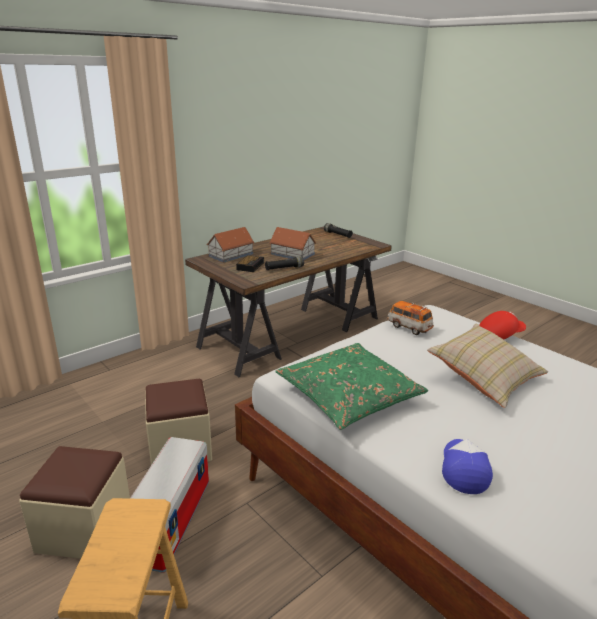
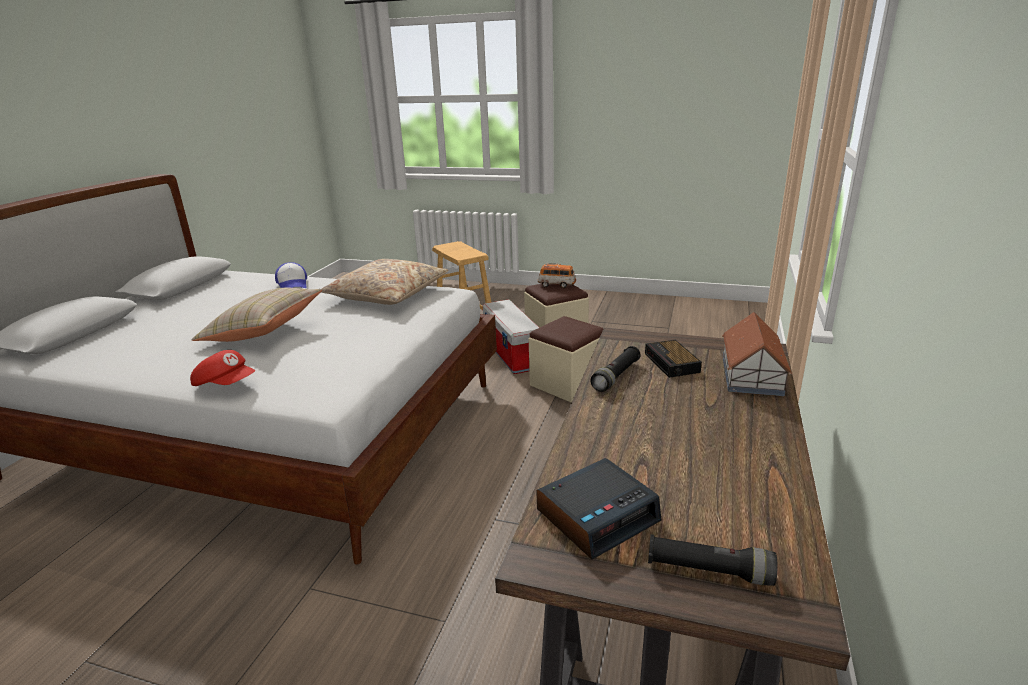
camera: 150 degrees right, 0 degrees up
toy house [269,227,316,260] -> none
green pillow [276,343,428,430] -> beige pillow [321,259,448,305]
toy car [387,301,434,335] -> toy car moved to [537,263,576,288]
red cap [480,311,526,339] -> red cap turned 105 degrees counterclockwise [190,350,255,386]
none -> alarm clock [536,458,662,559]

